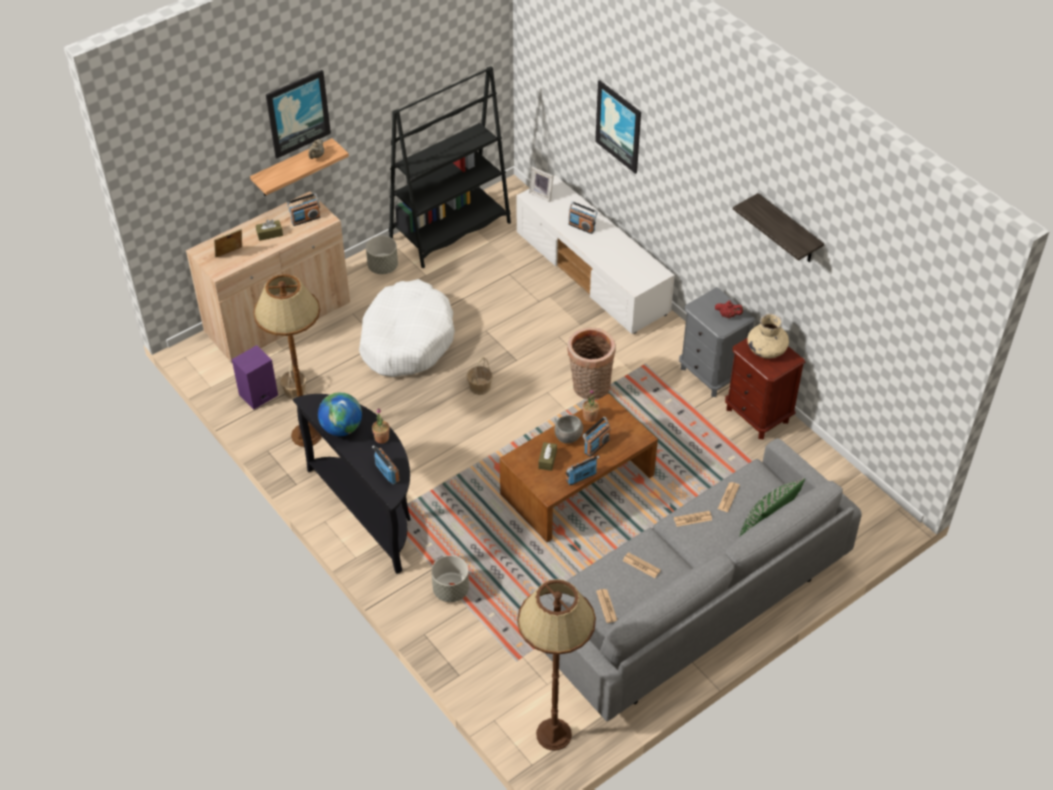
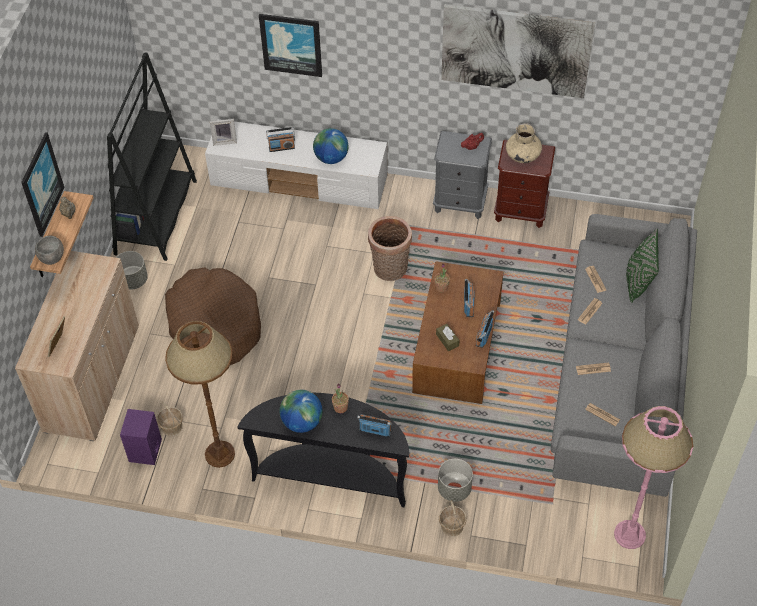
camera: 40 degrees left, 5 degrees up
brown tissue box [256,219,283,241] -> none
radio [287,193,321,226] -> none
white dog bed [359,279,455,377] -> brown dog bed [165,268,261,365]
basket [467,357,493,395] -> basket moved to [439,500,467,537]
brown floor lamp [517,579,596,751] -> pink floor lamp [614,406,693,549]
grey bowl [554,415,583,444] -> grey bowl moved to [35,236,64,265]
shelf [733,193,824,262] -> picture [441,4,595,98]
none -> globe [313,128,348,164]

